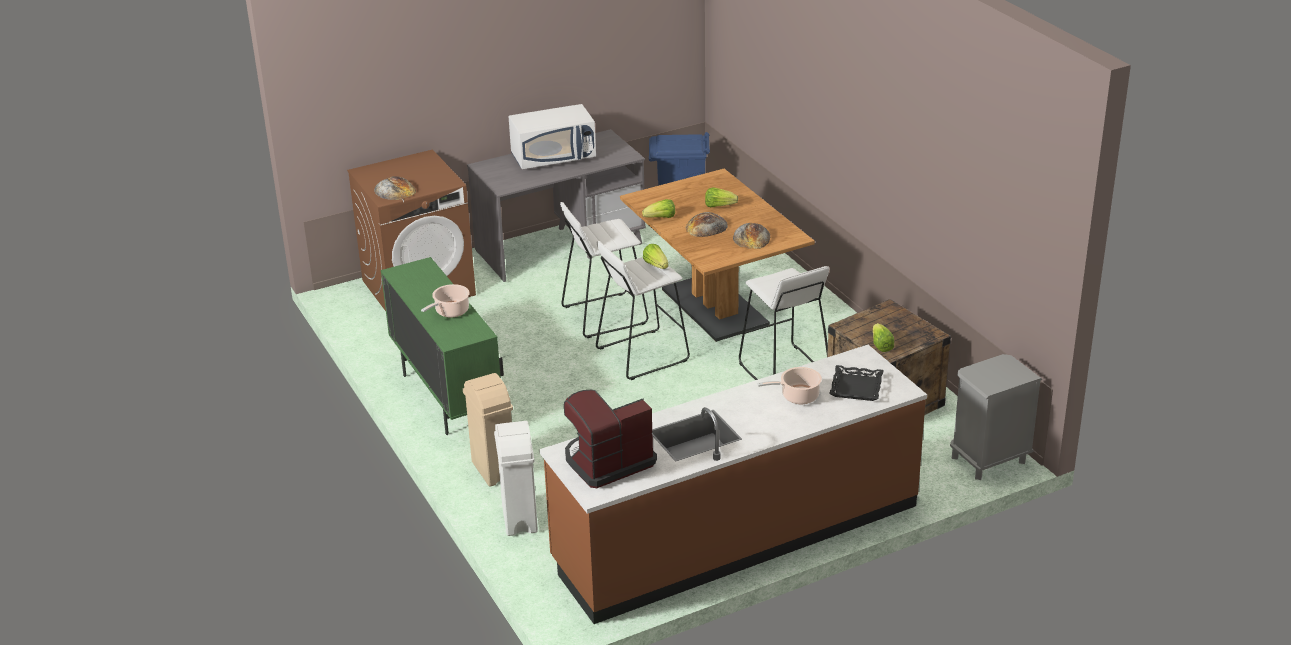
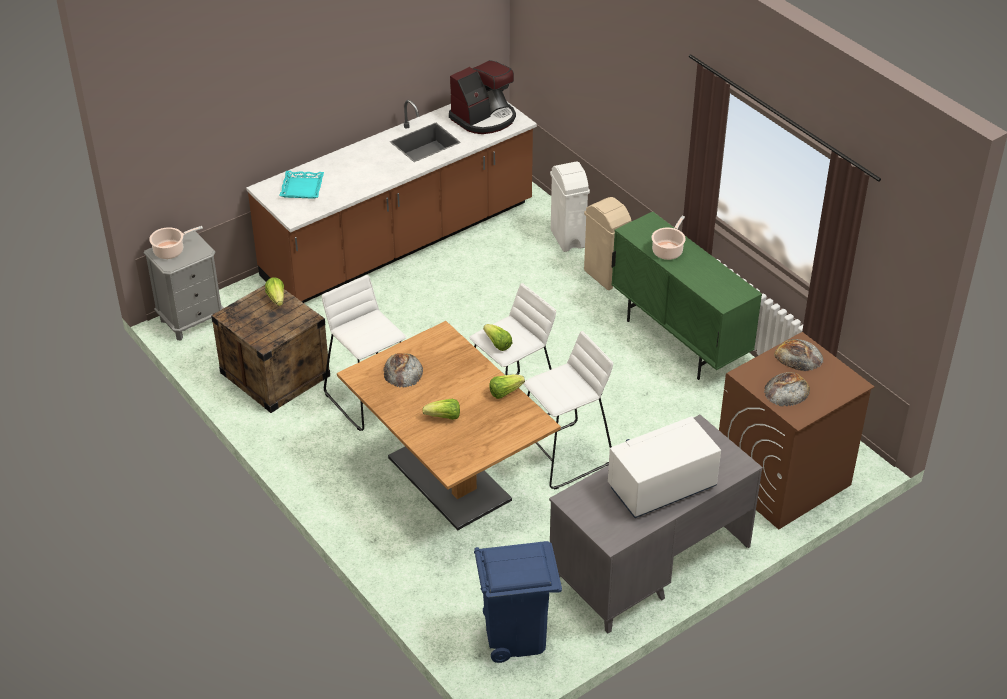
camera: 170 degrees right, 10 degrees up
bread [685,212,728,237] -> bread moved to [764,372,810,407]
cooking pot [757,367,822,404] -> cooking pot moved to [149,226,203,259]
black tray [829,365,884,401] -> turquoise tray [279,171,324,199]

